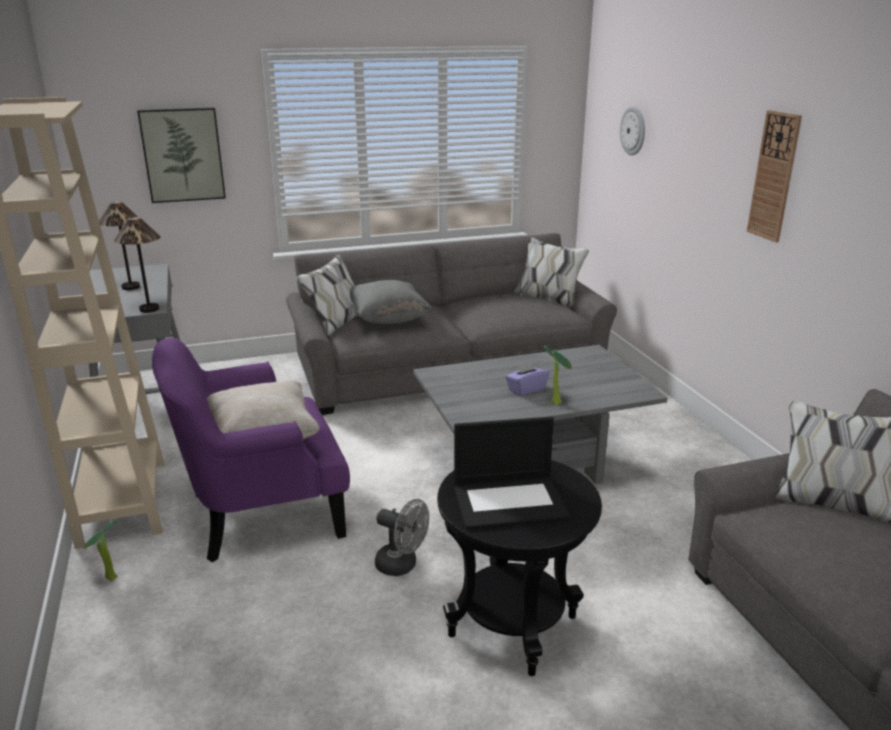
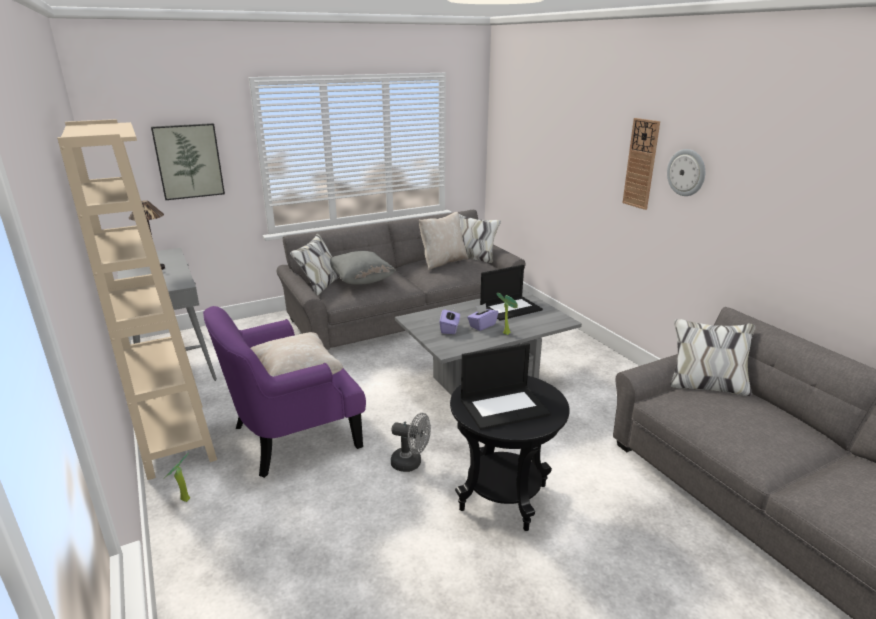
camera: 10 degrees left, 0 degrees up
table lamp [114,217,160,313] -> none
wall clock [620,106,645,155] -> wall clock moved to [667,149,705,196]
none -> beige pillow [419,212,468,270]
none -> purple tissue box [440,309,460,334]
none -> laptop [480,265,543,320]

